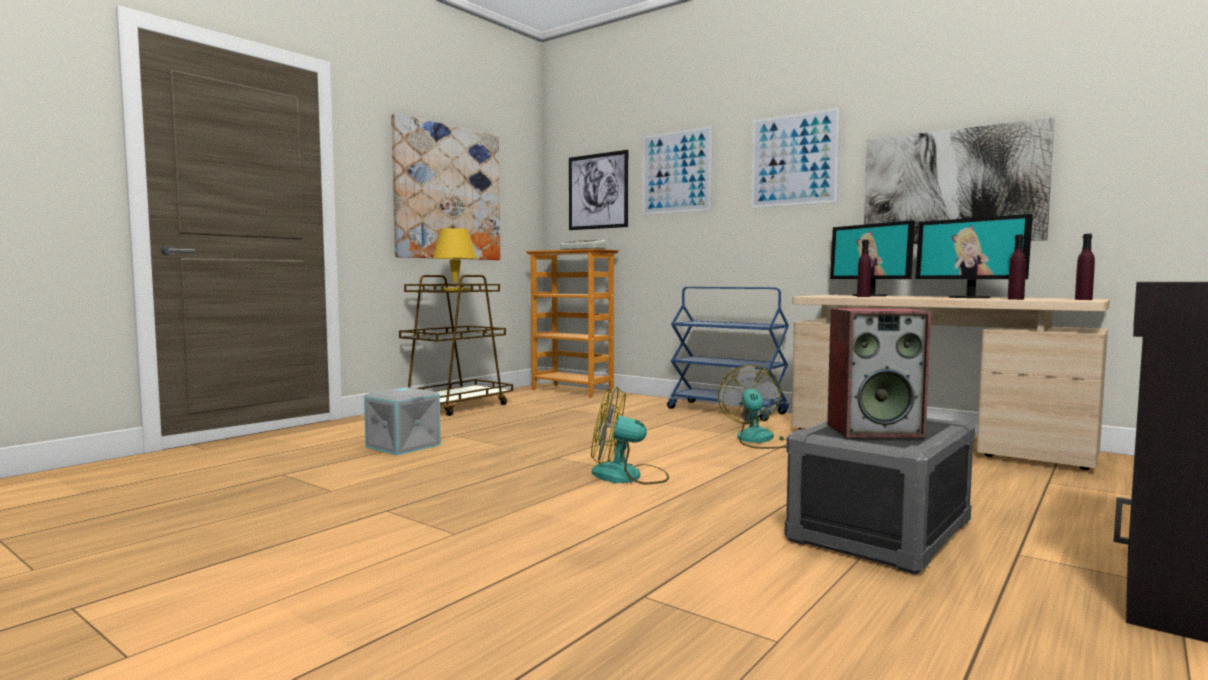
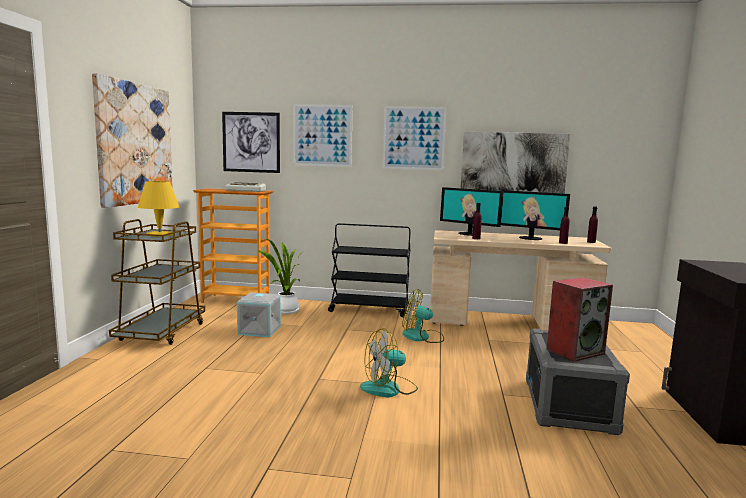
camera: 30 degrees left, 5 degrees up
grey storage box [364,387,441,455] -> grey storage box moved to [237,292,281,337]
blue cart [667,287,789,421] -> black cart [328,223,410,317]
fan [718,365,787,449] -> fan turned 45 degrees counterclockwise [402,289,444,343]
none -> potted plant [258,239,303,314]

